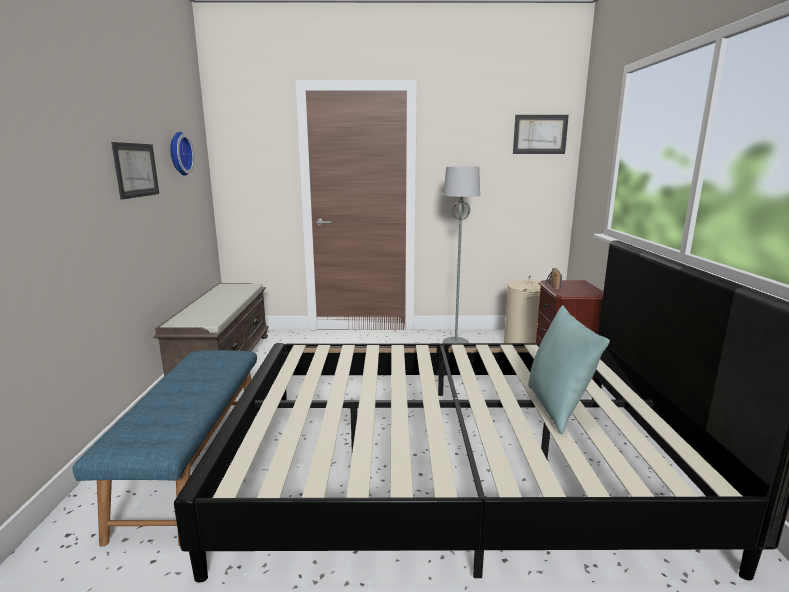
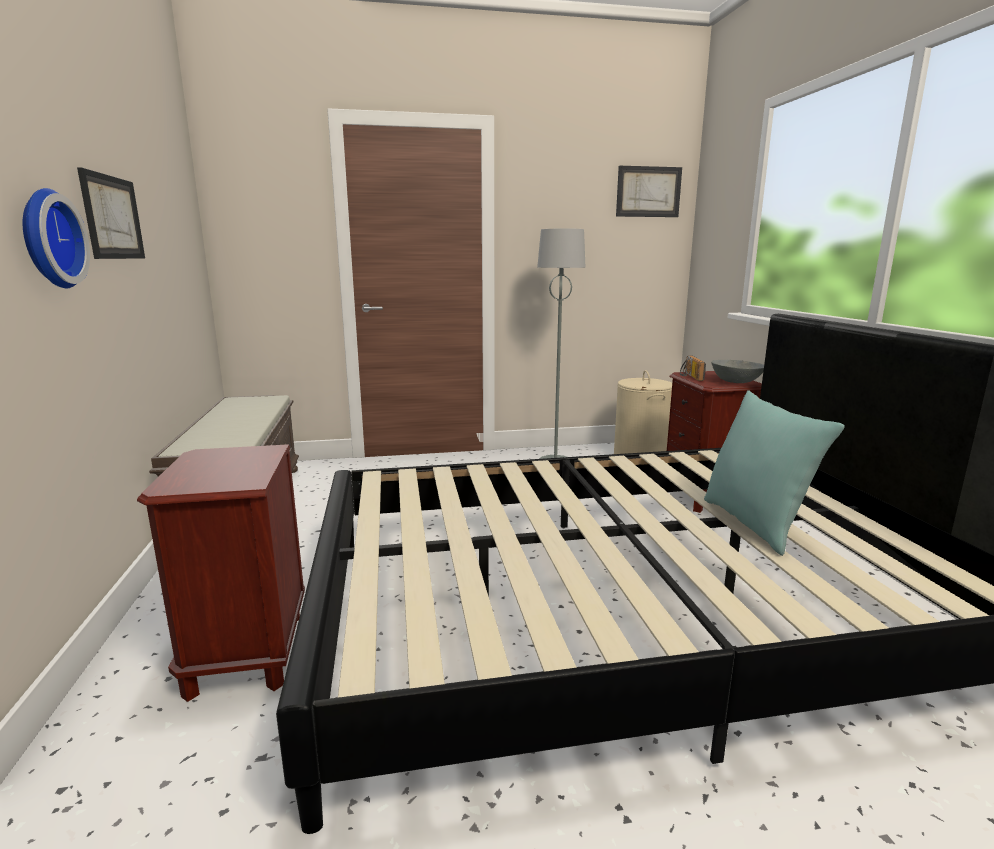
camera: 10 degrees left, 0 degrees up
blue bench [73,350,257,547] -> brown nightstand [137,444,305,702]
wall clock [170,132,195,176] -> wall clock moved to [23,188,90,288]
none -> grey bowl [711,360,764,383]

